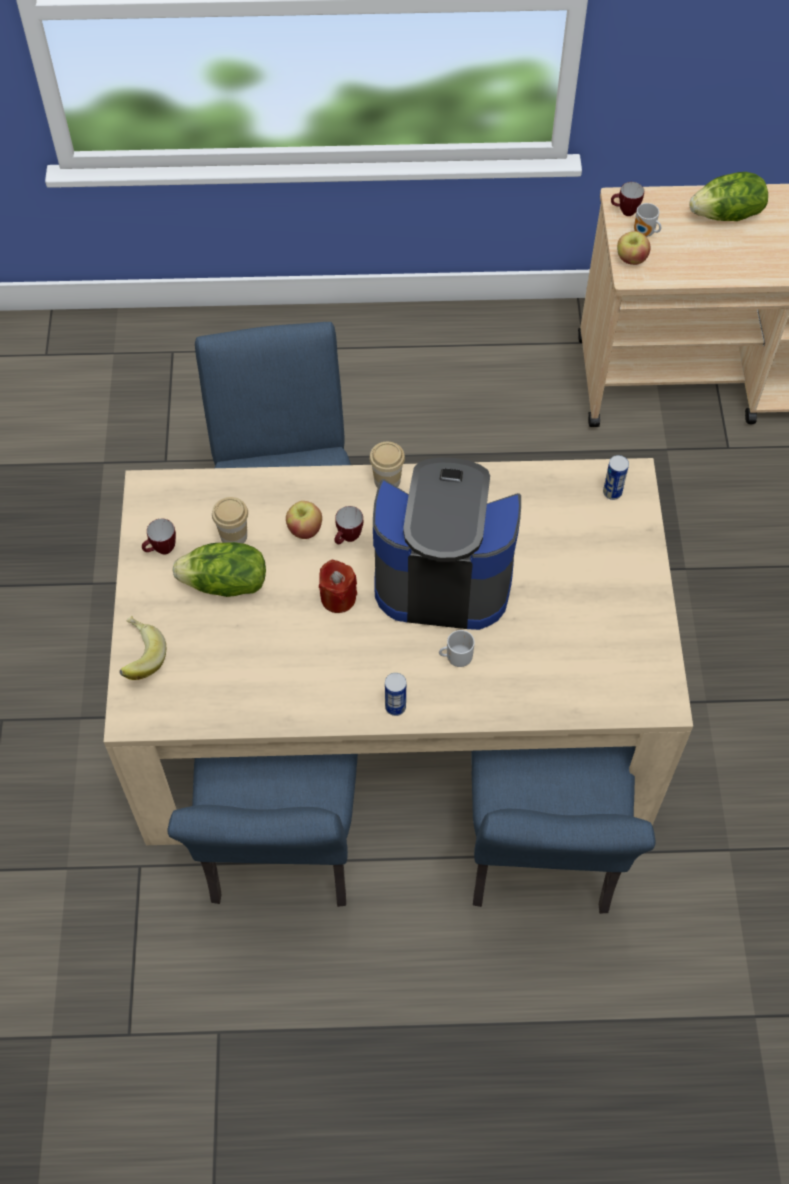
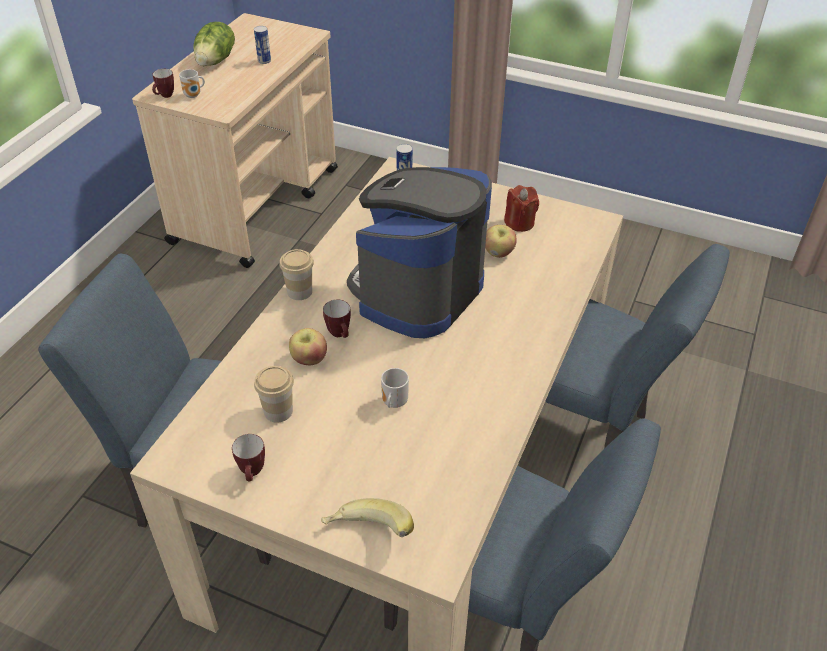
camera: 65 degrees left, 15 degrees down
lettuce [172,542,266,597] -> none
red candle [319,559,357,613] -> red candle moved to [504,185,539,232]
can [385,673,406,716] -> can moved to [254,26,271,64]
mug [439,630,475,667] -> mug moved to [381,368,409,408]
apple [617,231,650,265] -> apple moved to [485,225,517,258]

